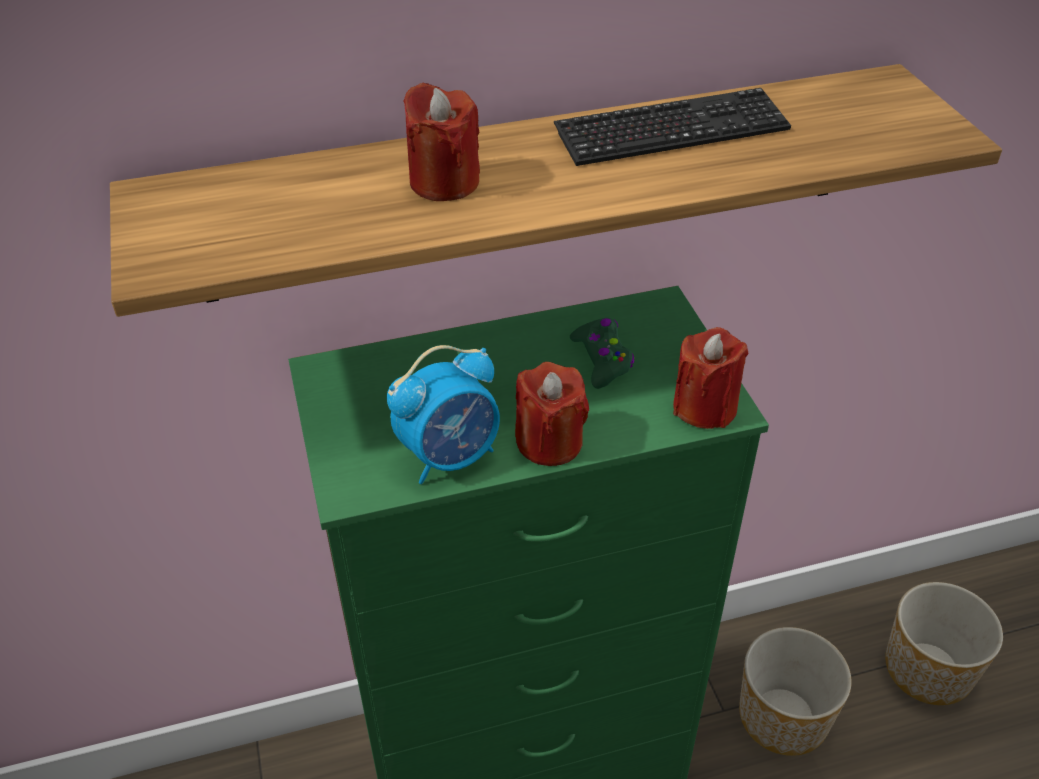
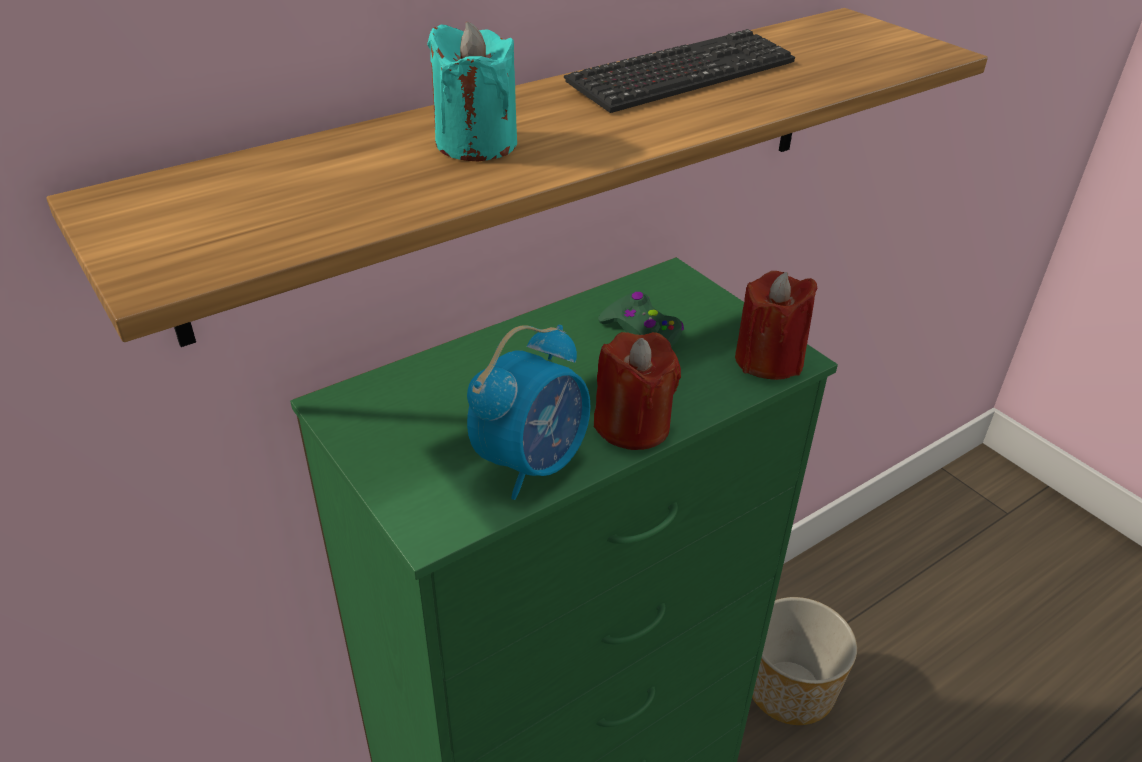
camera: 20 degrees left, 5 degrees down
red candle [403,83,480,201] -> turquoise candle [427,22,517,161]
planter [885,582,1003,705] -> none

